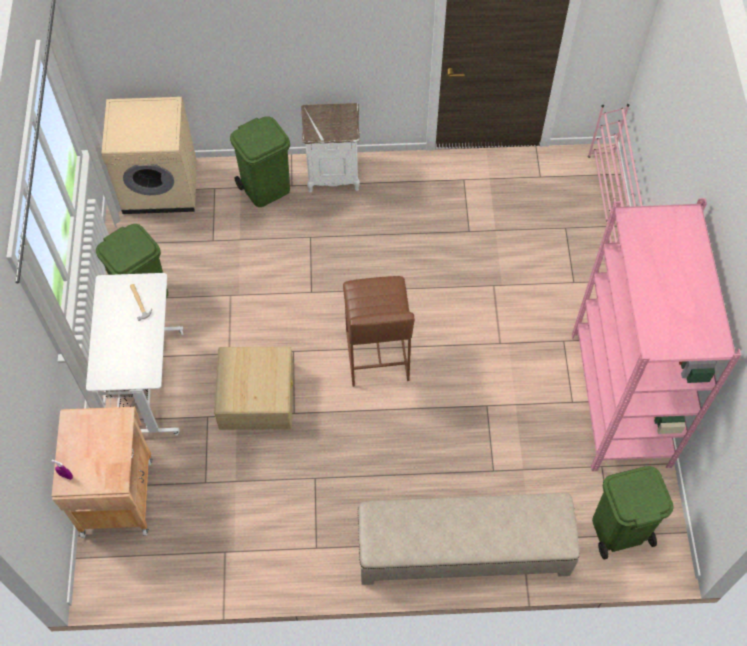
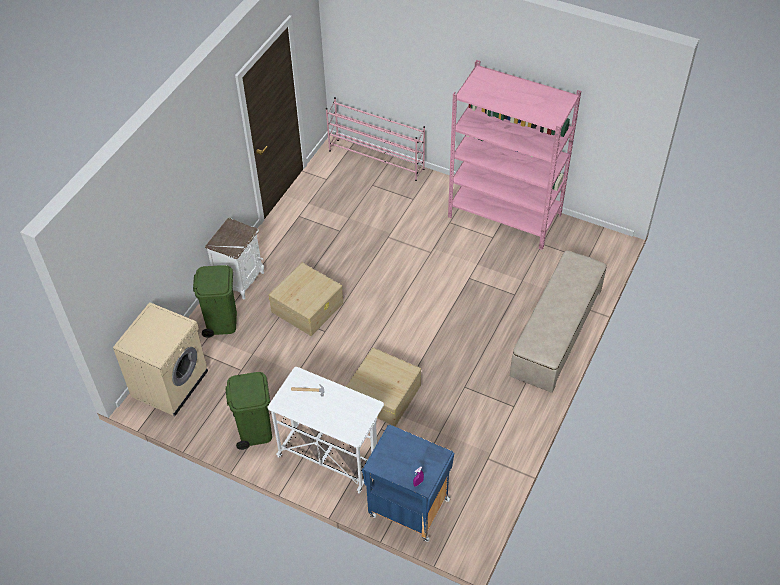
camera: 60 degrees left, 10 degrees down
brown cart [52,407,153,538] -> blue cart [362,425,454,542]
brown stool [343,276,415,387] -> none
green trash can [592,466,674,559] -> none
none -> beige storage box [269,263,343,336]

